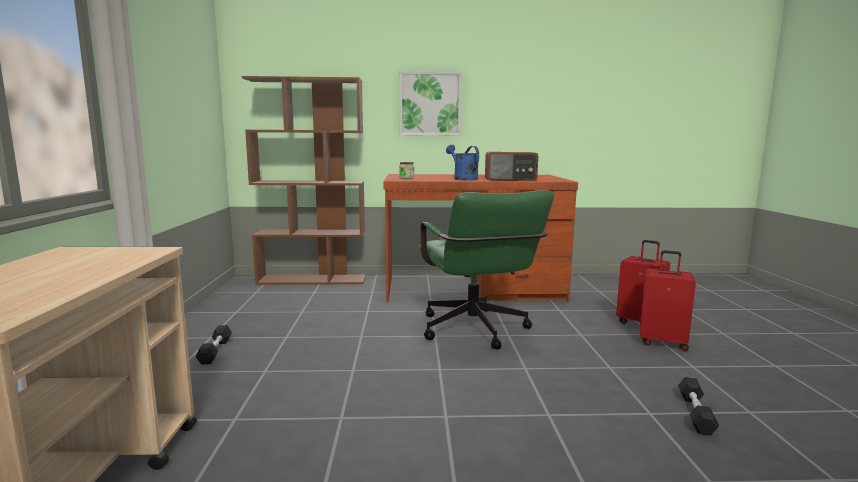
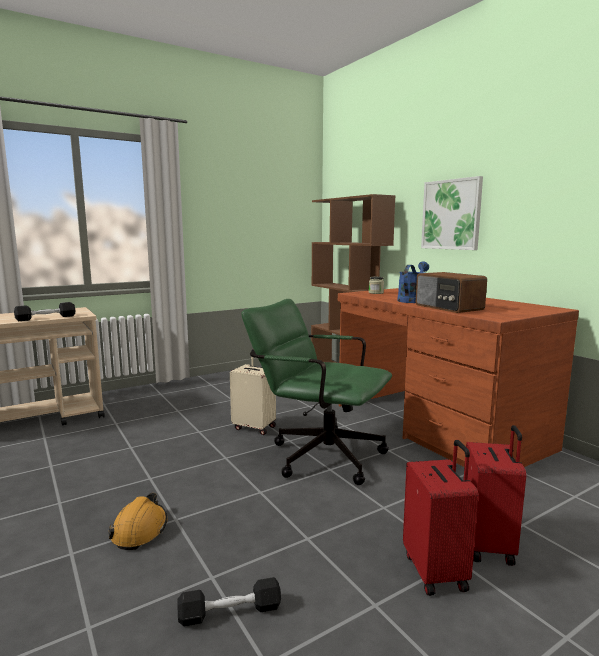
camera: 60 degrees right, 0 degrees up
black dumbbell [196,325,232,364] -> black dumbbell moved to [14,302,75,321]
green office chair [419,190,554,350] -> green office chair turned 75 degrees clockwise [241,299,392,485]
none -> orange hard hat [108,493,167,550]
none -> beige suitcase [230,349,276,435]

